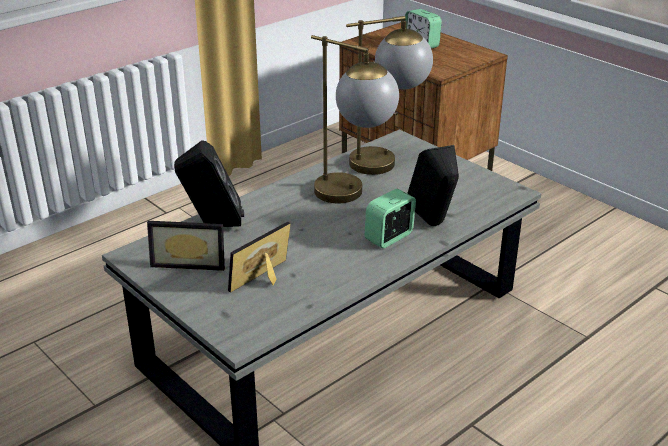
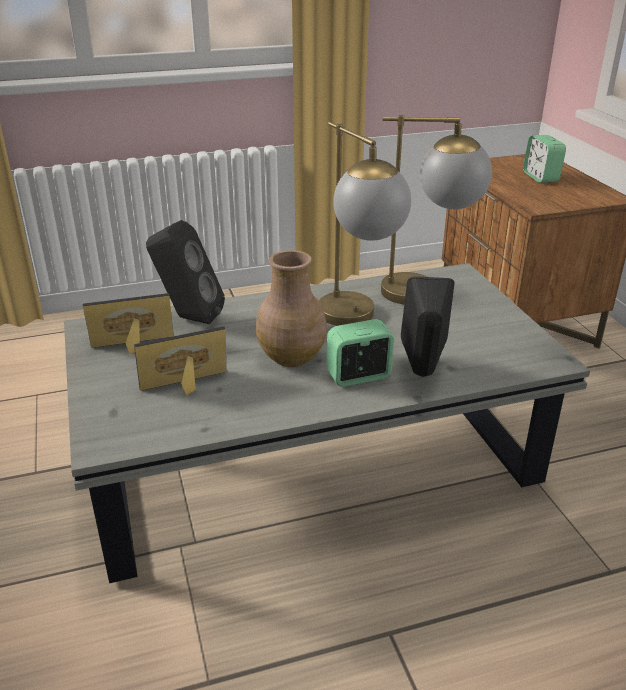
camera: 25 degrees right, 0 degrees up
picture frame [147,221,225,271] -> picture frame turned 135 degrees clockwise [83,293,174,354]
none -> brown vase [256,250,327,367]

